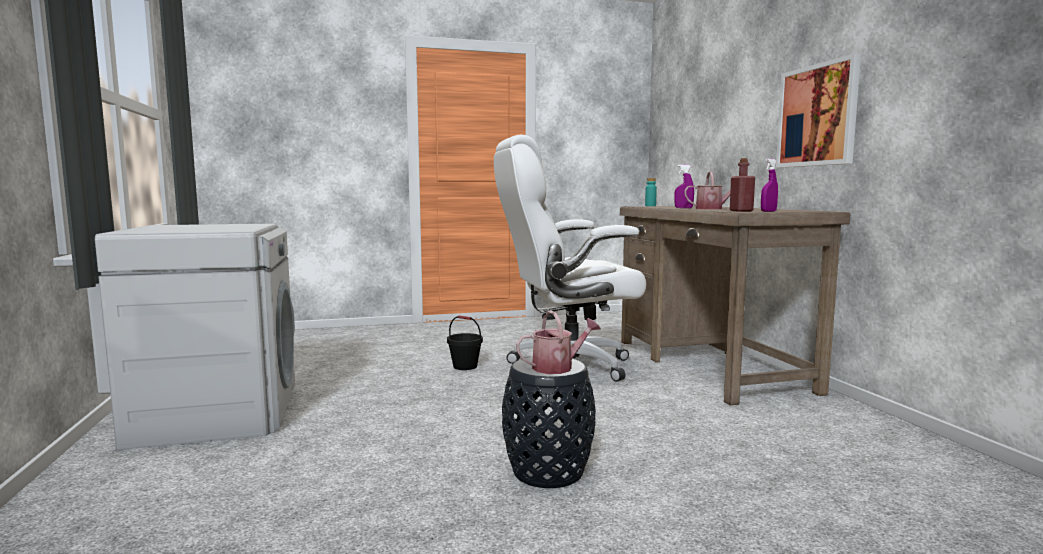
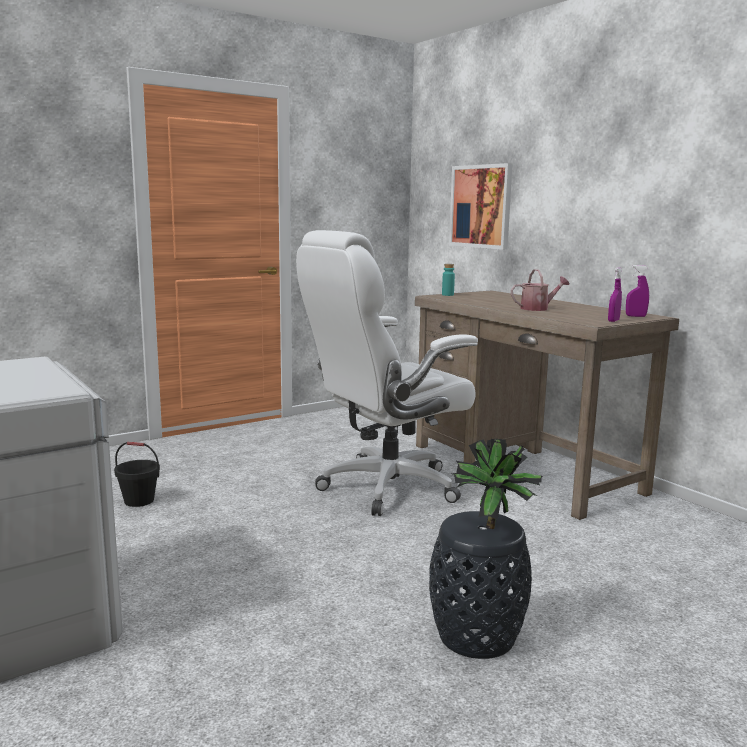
camera: 20 degrees left, 5 degrees up
black bucket [447,315,483,370] -> black bucket moved to [114,442,160,507]
watering can [516,310,601,374] -> potted plant [452,438,543,529]
purple spray bottle [674,165,694,208] -> purple spray bottle moved to [626,265,649,317]
red bottle [730,158,755,212] -> none
picture [776,53,861,168] -> picture moved to [449,163,513,250]

